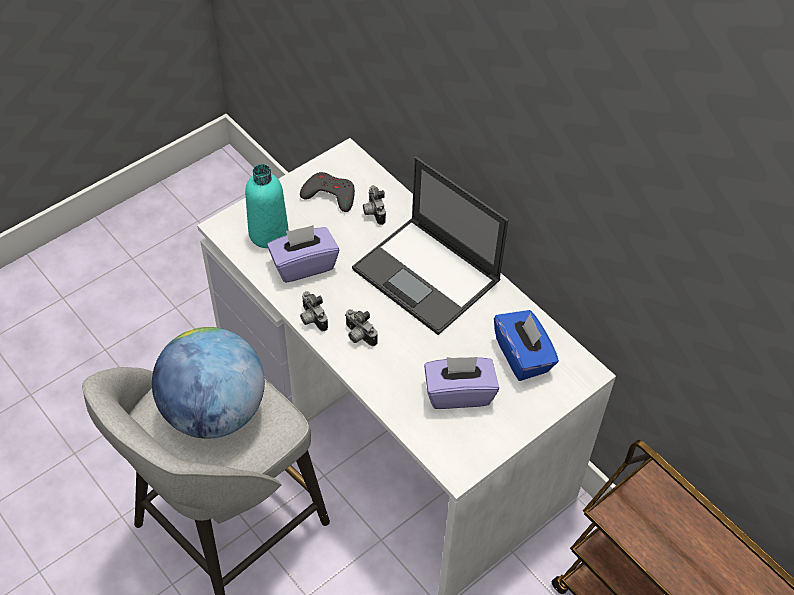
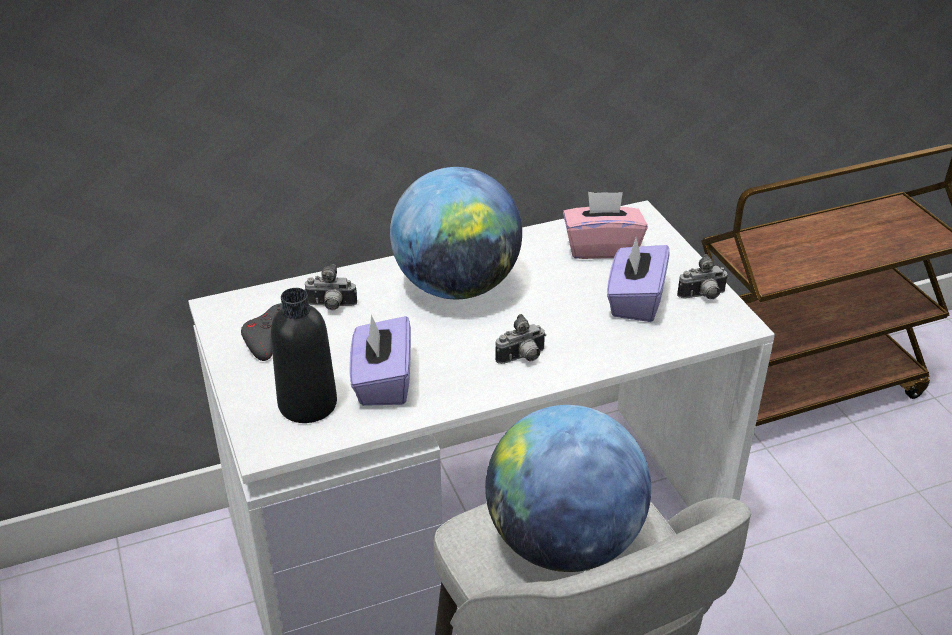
camera: 70 degrees left, 15 degrees down
turquoise bottle [245,164,289,248] -> black bottle [271,288,337,423]
camera [300,291,328,331] -> camera moved to [677,254,728,299]
laptop [352,157,508,335] -> globe [390,167,522,299]
blue tissue box [494,310,559,381] -> pink tissue box [563,192,647,259]

